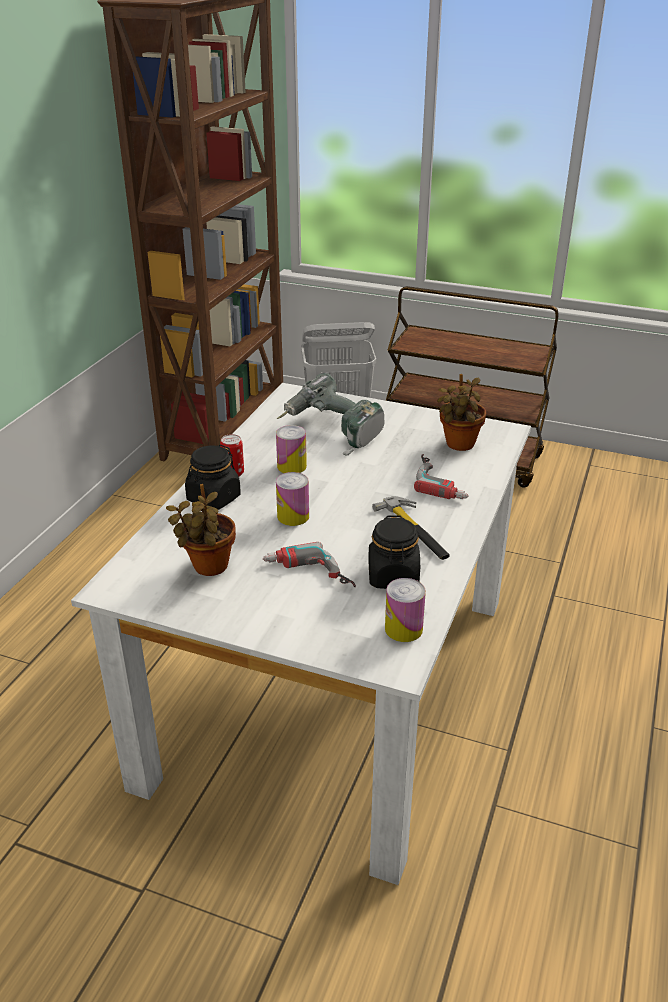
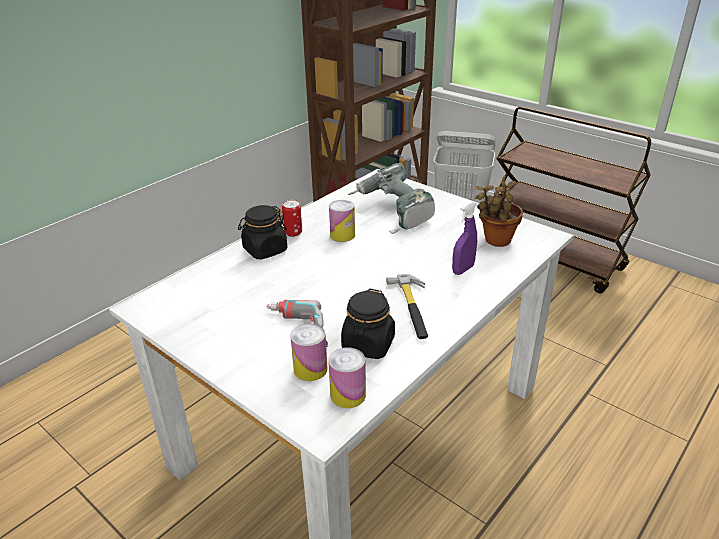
camera: 20 degrees right, 0 degrees up
potted plant [166,484,236,576] -> none
can [276,472,309,526] -> can moved to [290,324,328,381]
power drill [414,454,469,499] -> purple spray bottle [452,202,477,275]

